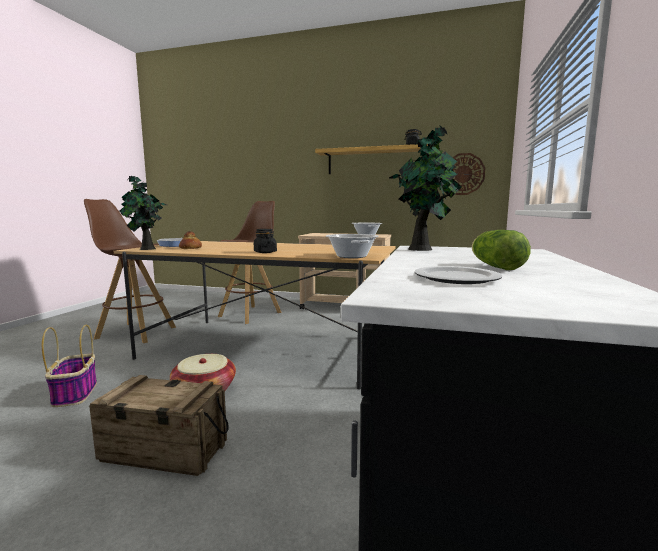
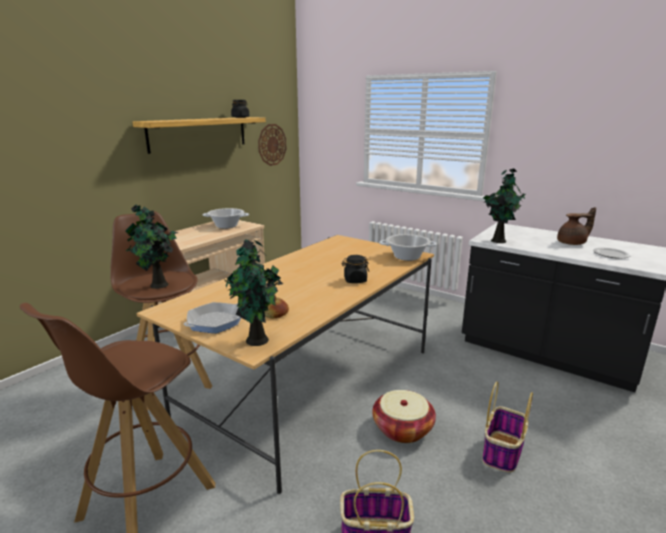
camera: 70 degrees left, 10 degrees up
crate [89,375,229,476] -> basket [482,381,533,473]
lettuce [472,230,531,270] -> brown teapot [557,207,596,245]
none -> potted plant [125,204,178,289]

